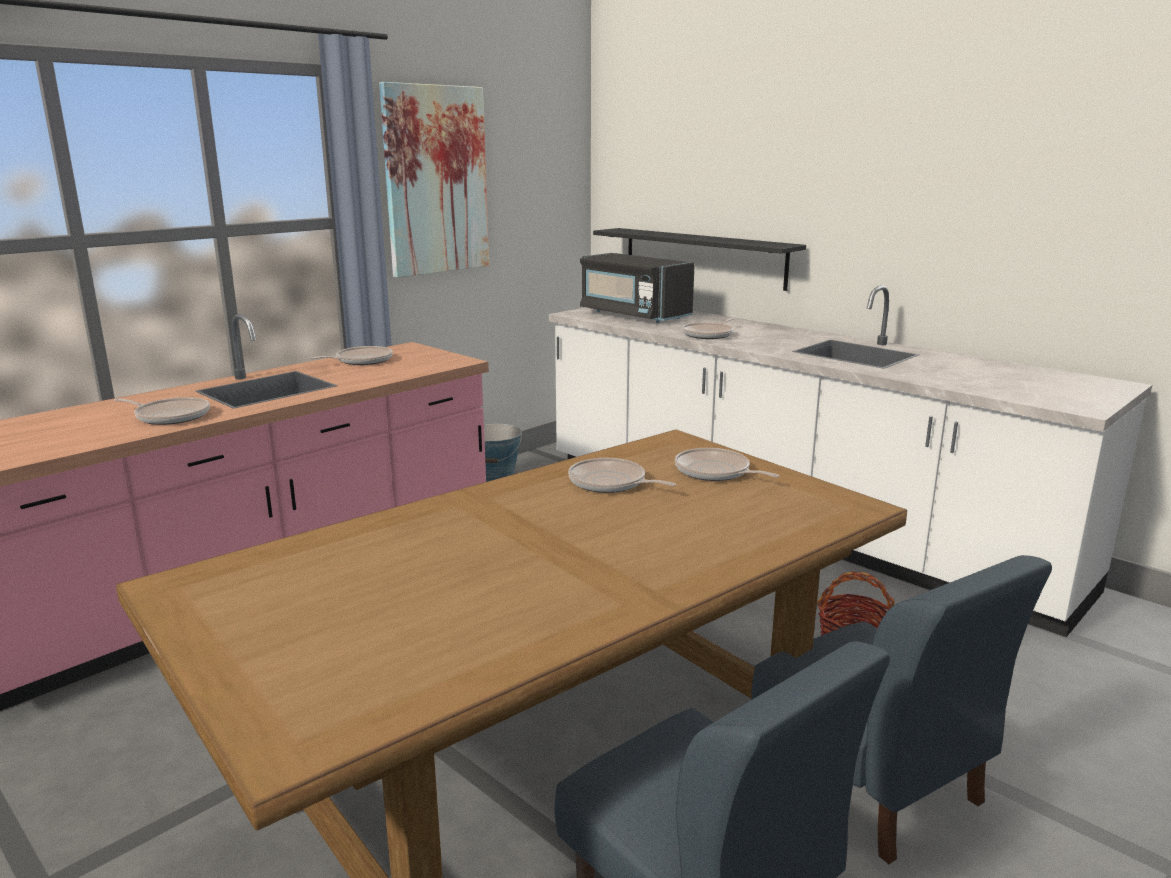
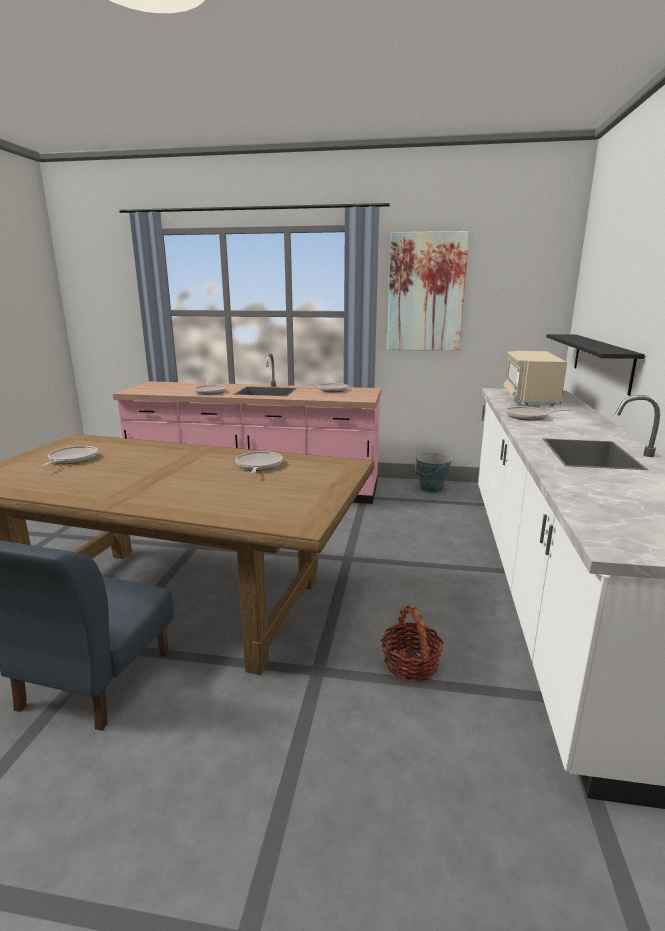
camera: 55 degrees right, 0 degrees up
black microwave [580,253,695,323] -> beige microwave [503,351,567,406]
frying pan [675,448,780,481] -> frying pan moved to [42,446,98,466]
blue chair [751,555,1052,864] -> none

